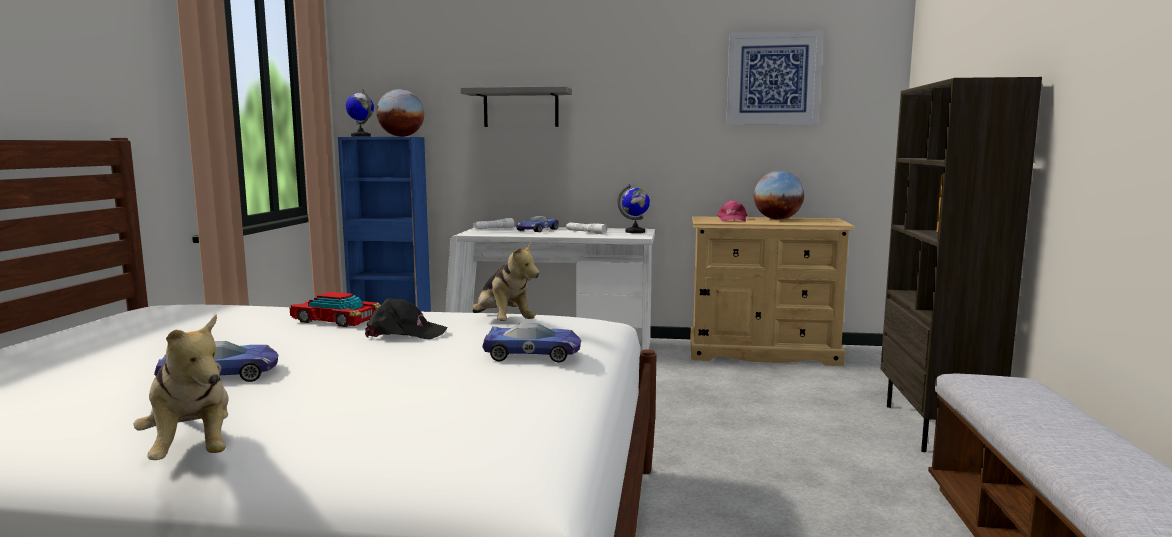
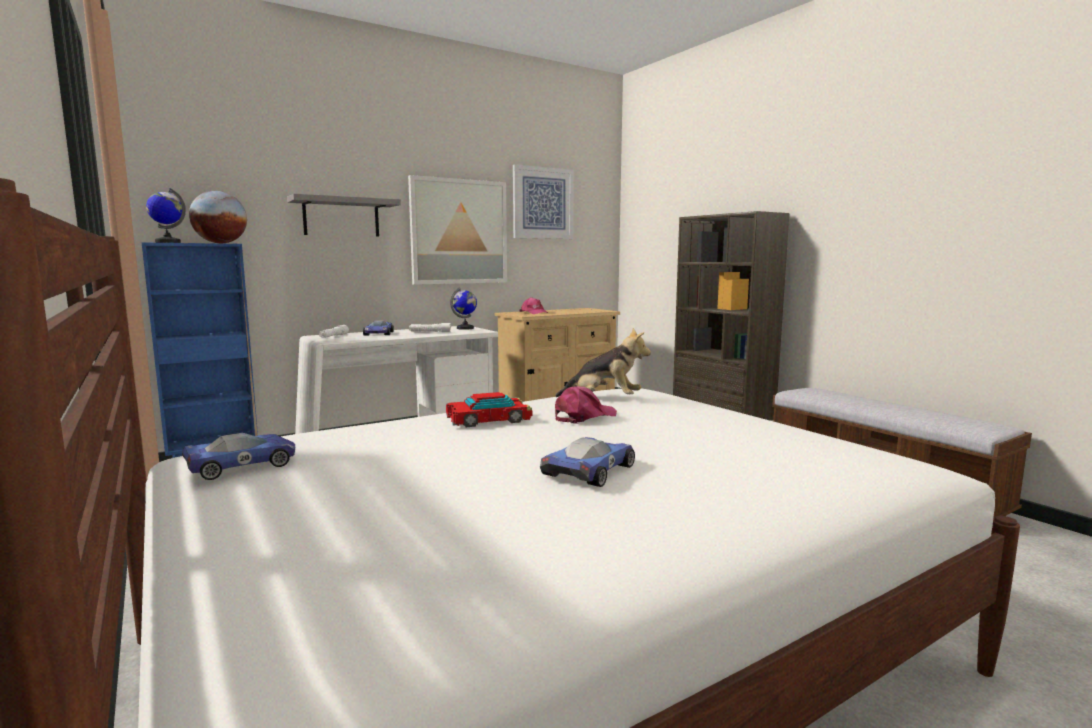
camera: 40 degrees left, 0 degrees up
plush toy [133,314,229,460] -> none
black cap [365,298,447,339] -> pink cap [555,386,617,424]
toy car [482,323,581,363] -> toy car moved to [182,433,295,480]
globe [754,171,804,220] -> none
none -> picture [408,175,507,285]

